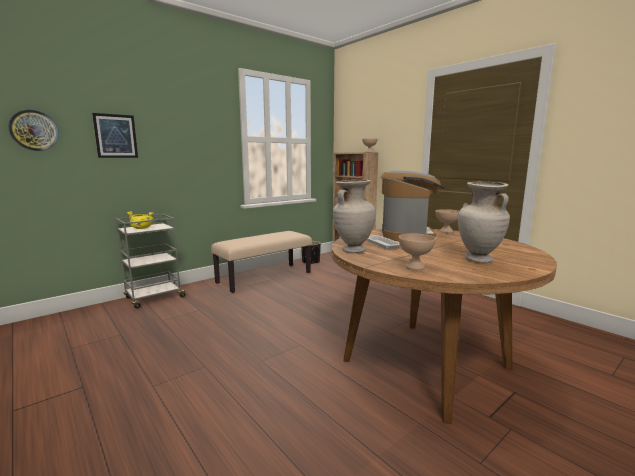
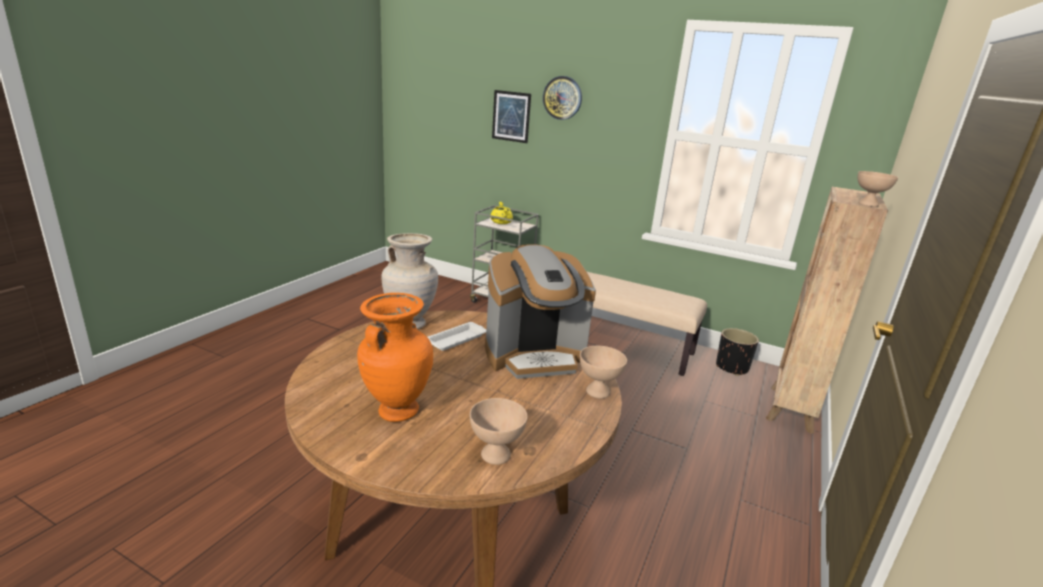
camera: 65 degrees right, 10 degrees up
wall clock [8,110,59,151] -> wall clock moved to [543,76,582,120]
beige bowl [399,234,436,270] -> beige bowl moved to [470,398,528,465]
beige vase [458,182,510,263] -> orange vase [357,293,433,422]

